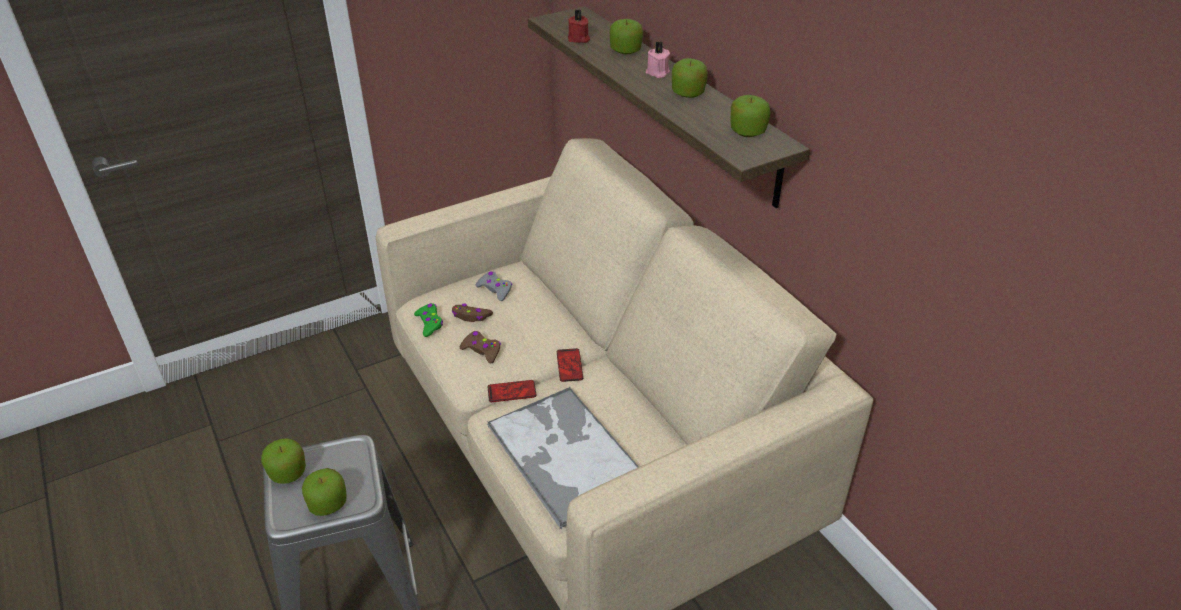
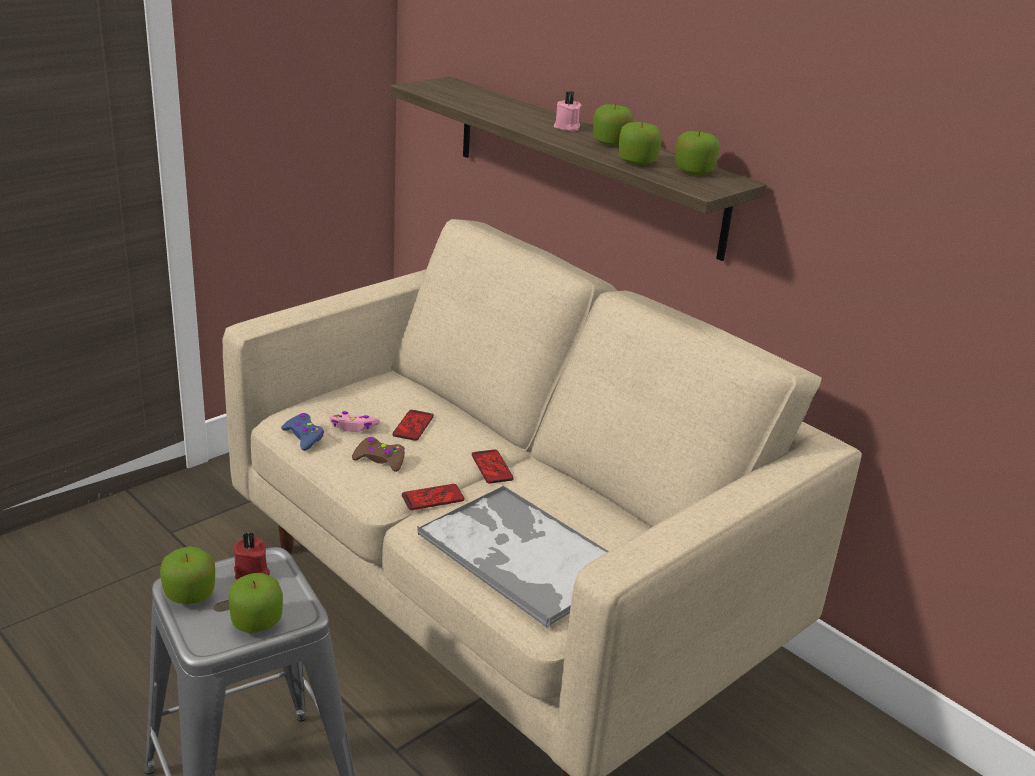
camera: 15 degrees left, 10 degrees down
green game controller [414,303,443,337] -> blue game controller [281,413,324,451]
brown game controller [452,303,493,322] -> pink game controller [330,411,380,432]
grey game controller [476,271,512,301] -> none
red candle [568,9,590,43] -> red candle moved to [234,532,270,580]
apple [609,19,643,54] -> apple moved to [619,122,662,165]
none -> phone [393,410,434,441]

